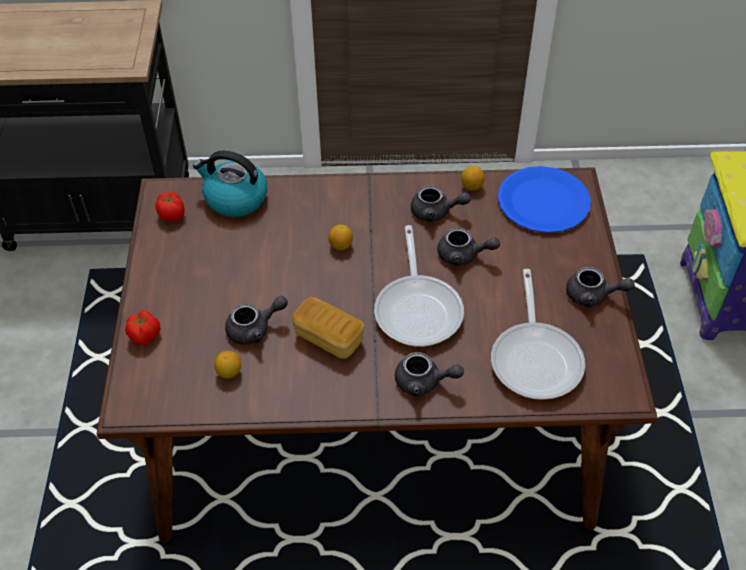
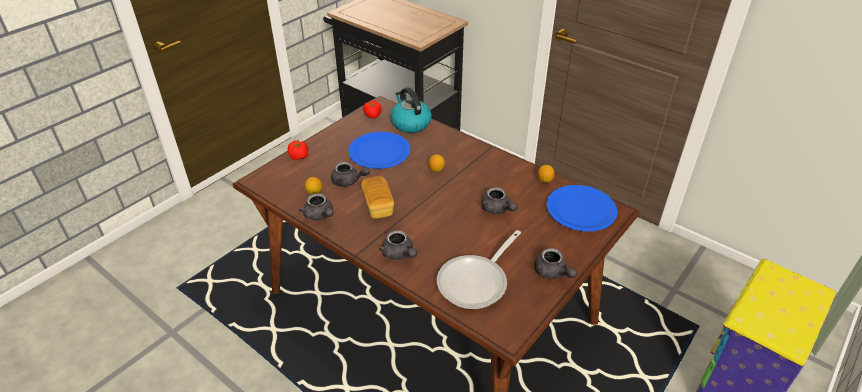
camera: 40 degrees right, 10 degrees down
frying pan [374,225,464,347] -> none
grey teapot [411,185,471,222] -> grey teapot moved to [299,193,334,220]
none -> blue plate [348,132,411,169]

